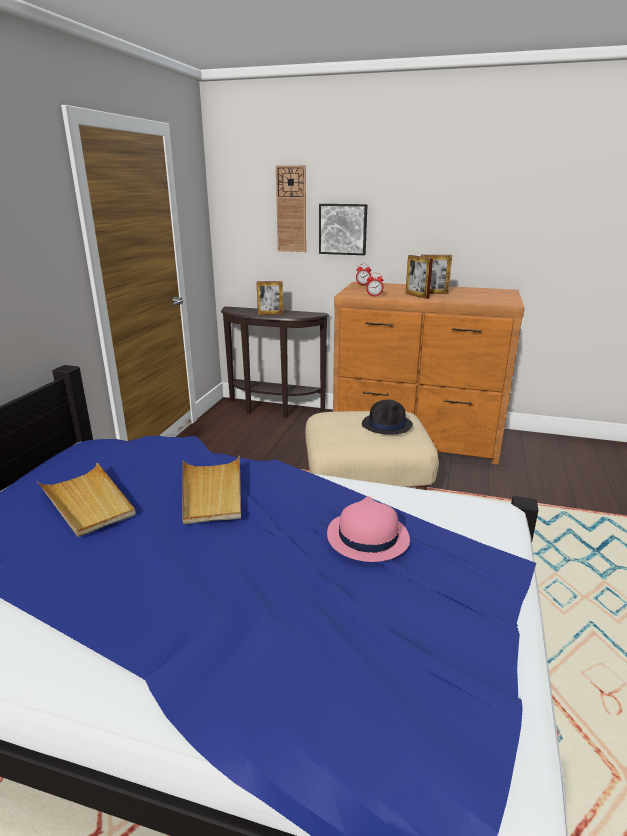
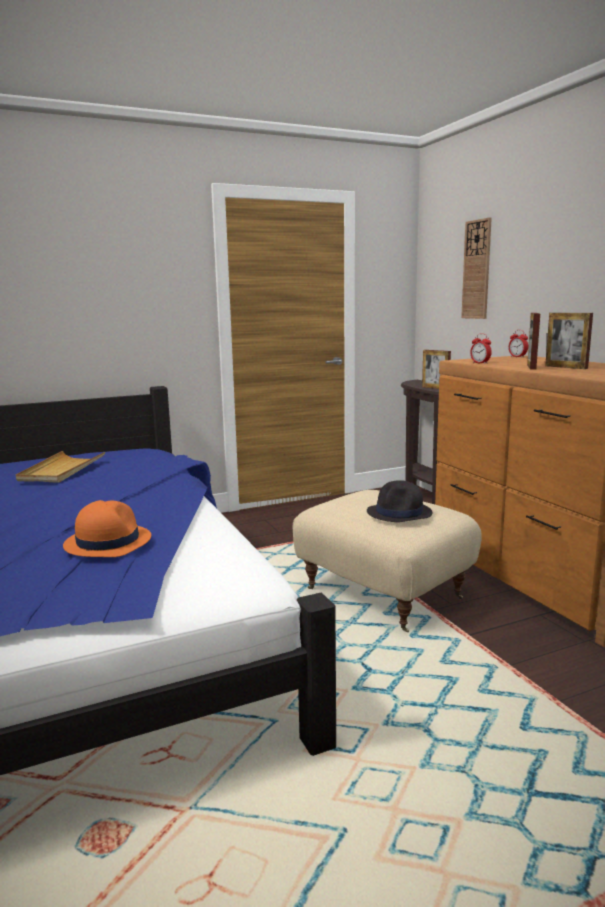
camera: 50 degrees right, 10 degrees down
beige tray [182,455,241,524] -> none
picture [319,204,368,255] -> none
pink hat [327,496,410,562] -> orange hat [63,500,151,557]

